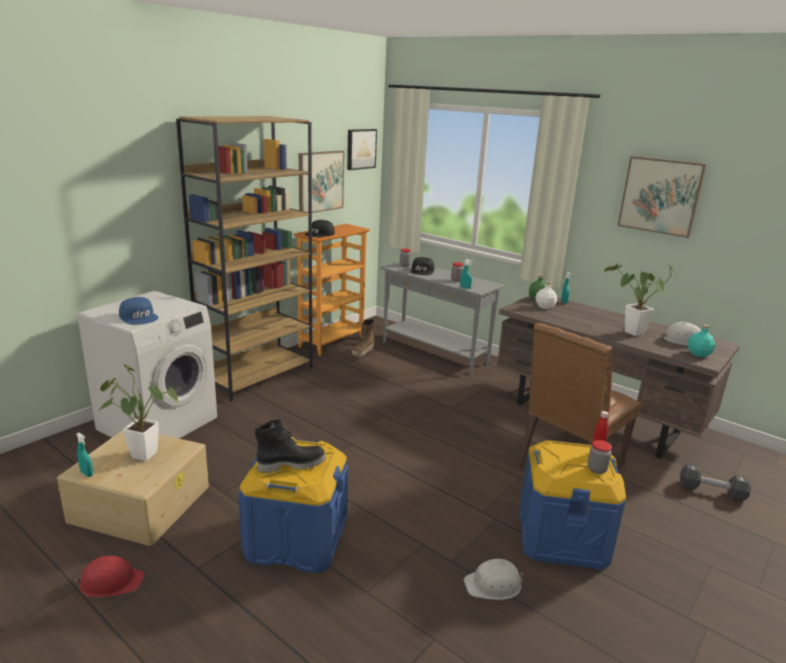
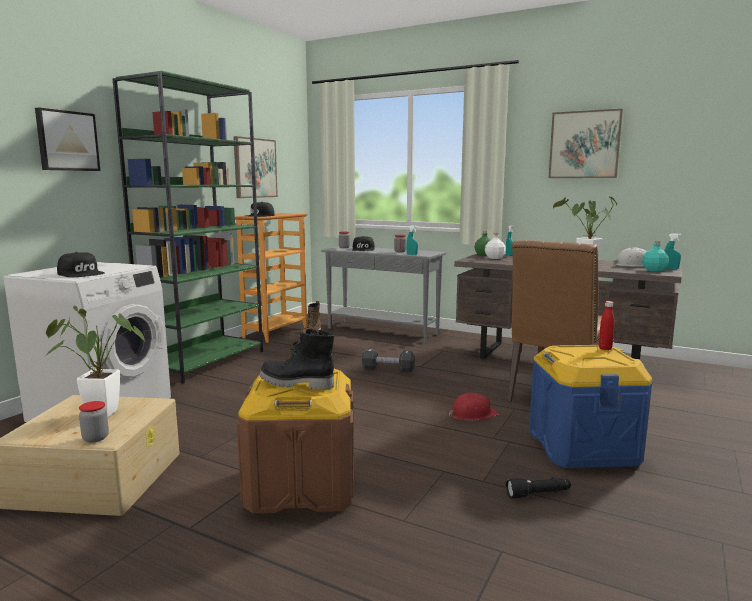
camera: 10 degrees left, 10 degrees down
red hard hat [75,556,145,597] -> red hard hat moved to [449,393,499,420]
turquoise spray bottle [76,433,93,477] -> turquoise spray bottle moved to [664,233,681,270]
blue cap [119,297,158,325] -> black cap [57,252,105,277]
brown bookcase [176,116,312,401] -> green bookcase [113,71,263,384]
blue storage box [238,437,348,573] -> brown storage box [237,369,354,514]
black boot [255,419,326,473] -> black boot turned 135 degrees counterclockwise [260,329,334,390]
picture [347,129,377,170] -> picture moved to [35,108,100,171]
white hard hat [464,559,523,600] -> black flashlight [505,477,571,499]
jar [587,440,612,474] -> jar moved to [79,401,109,443]
black dumbbell [680,464,751,502] -> black dumbbell moved to [362,349,415,372]

